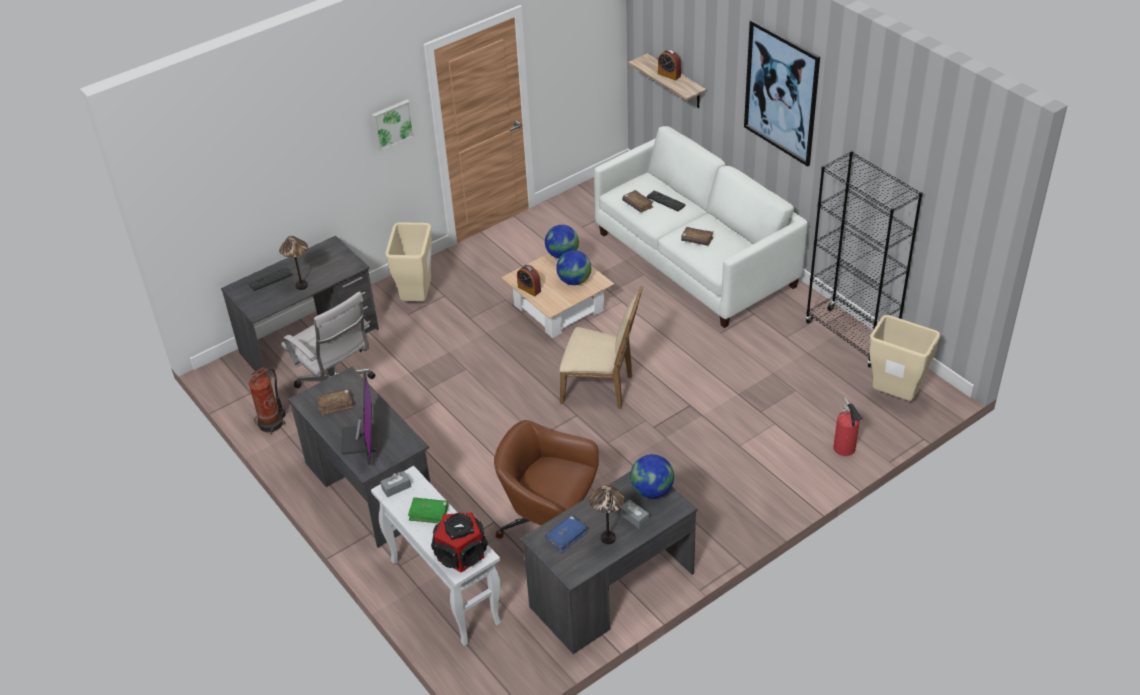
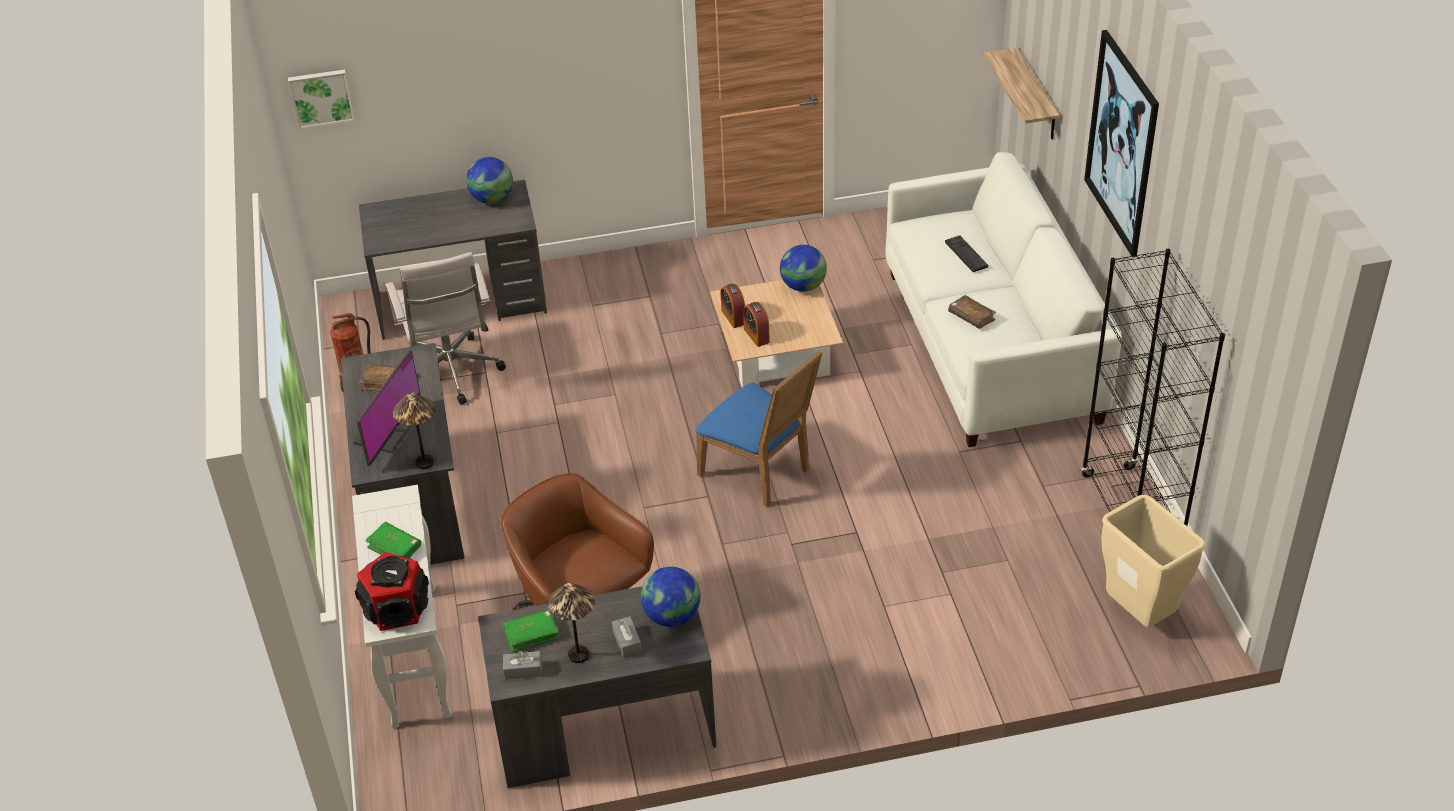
camera: 25 degrees right, 0 degrees up
keyboard [248,267,293,291] -> none
table lamp [279,236,308,290] -> table lamp moved to [393,392,435,469]
picture [372,100,415,151] -> picture moved to [288,70,355,129]
grey tissue box [380,471,411,497] -> grey tissue box moved to [503,651,542,680]
beige trash can [385,222,432,301] -> none
blue book [545,515,588,553] -> green book [503,609,559,653]
globe [556,250,591,285] -> globe moved to [466,157,513,204]
beige chair [559,286,643,409] -> blue chair [696,350,822,507]
brown book [622,190,653,212] -> none
alarm clock [658,50,681,81] -> alarm clock moved to [743,302,770,347]
fire extinguisher [833,397,863,456] -> none

